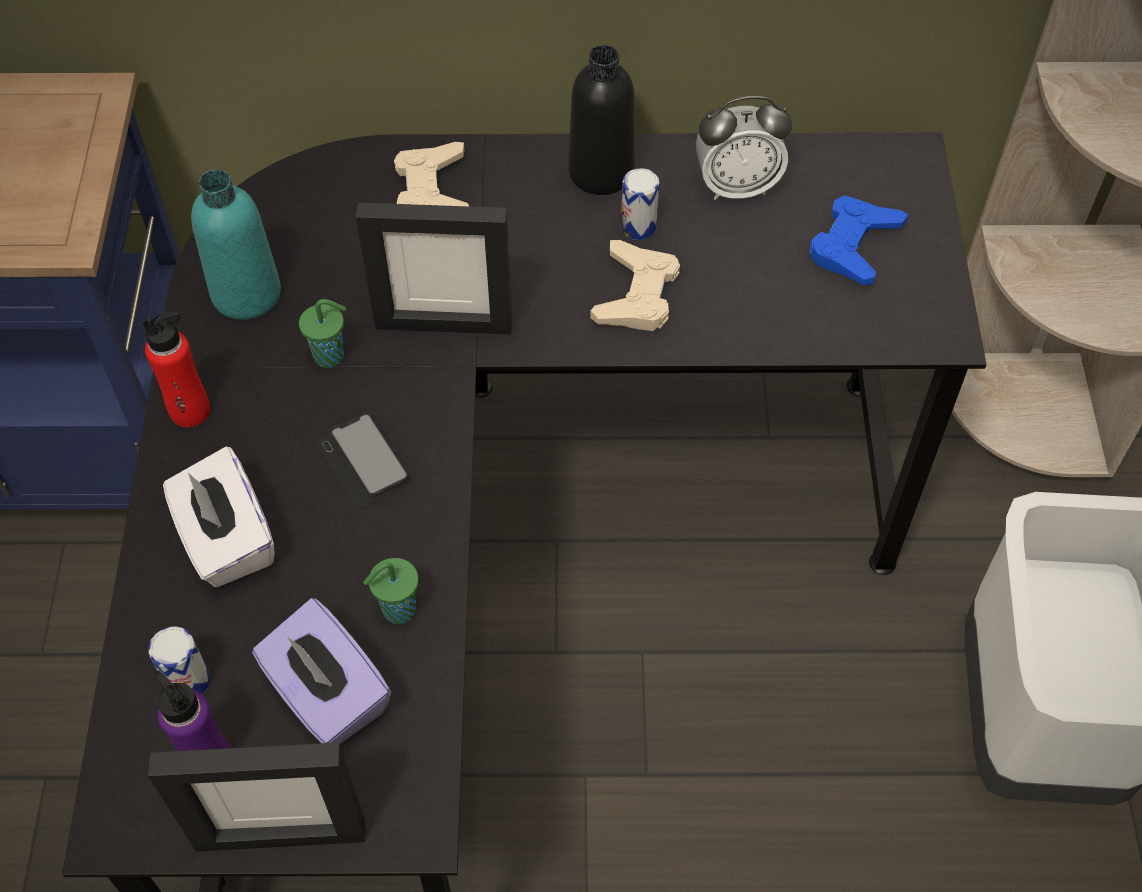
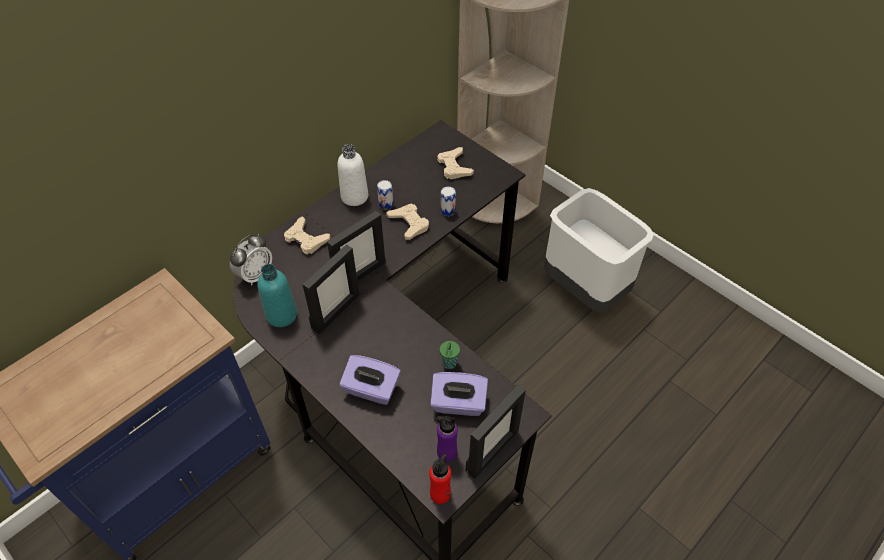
camera: 45 degrees left, 5 degrees down
red bottle [142,311,210,427] -> red bottle moved to [429,453,451,504]
can [148,626,210,694] -> can moved to [441,187,456,216]
white tissue box [163,446,275,587] -> purple tissue box [340,355,401,405]
green cup [299,299,346,368] -> picture frame [302,244,359,334]
phone [317,413,409,507] -> none
black bottle [568,45,635,195] -> white bottle [338,144,368,206]
alarm clock [696,96,792,200] -> alarm clock moved to [230,234,272,286]
blue game controller [810,195,908,285] -> beige game controller [437,147,474,180]

